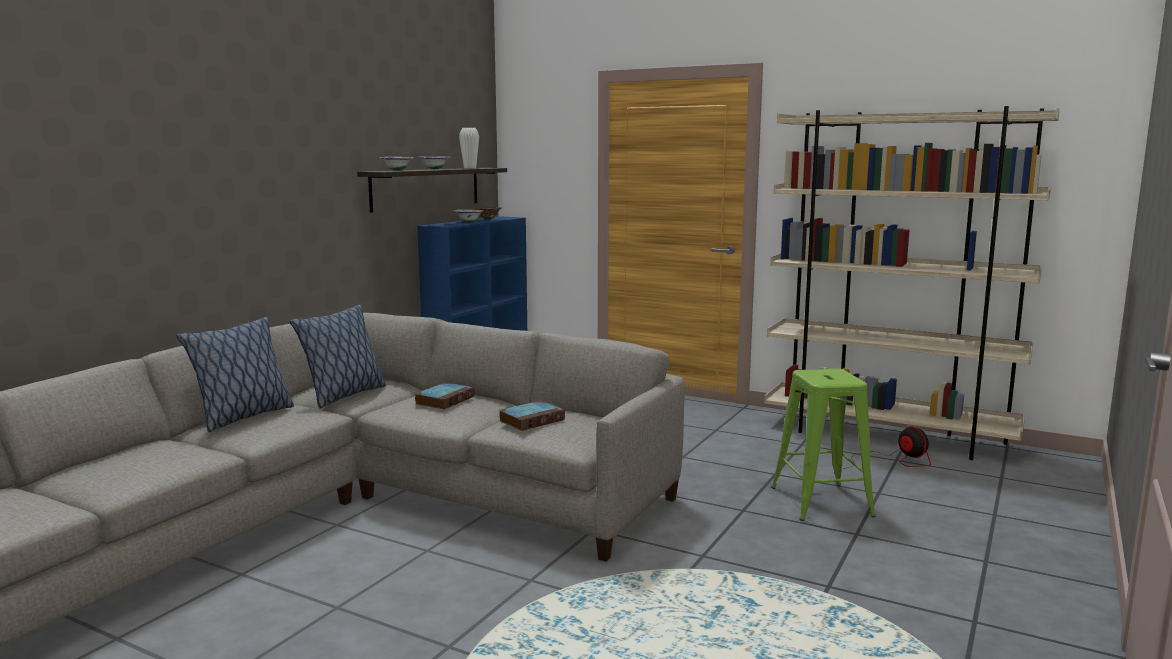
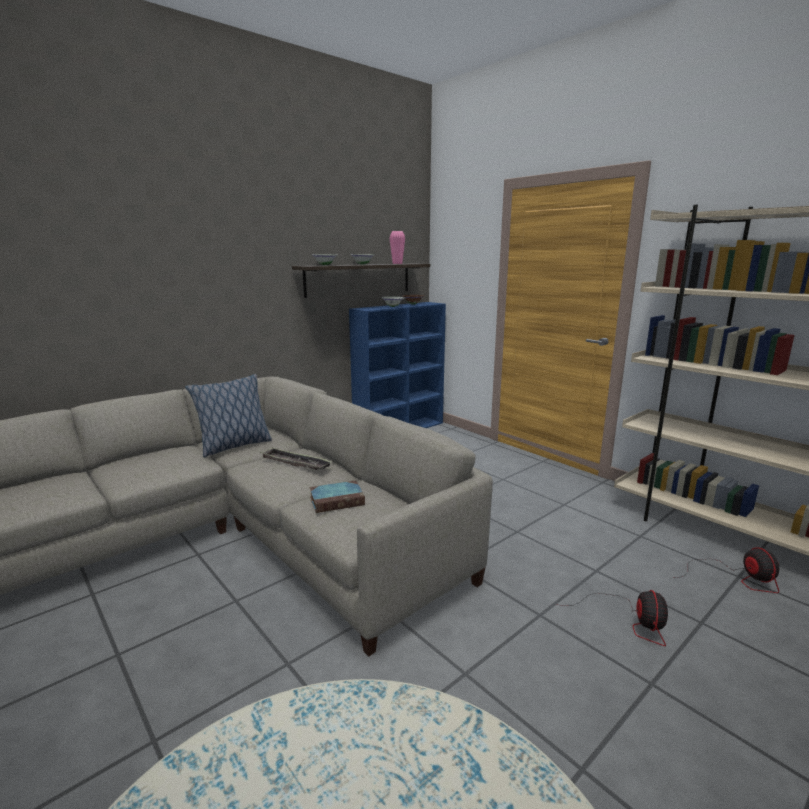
camera: 20 degrees right, 5 degrees up
pillow [176,317,294,432] -> none
book [415,382,475,409] -> tray [259,447,333,470]
white vase [459,128,479,169] -> pink vase [389,231,405,264]
green stool [771,369,876,521] -> fan [556,590,668,646]

